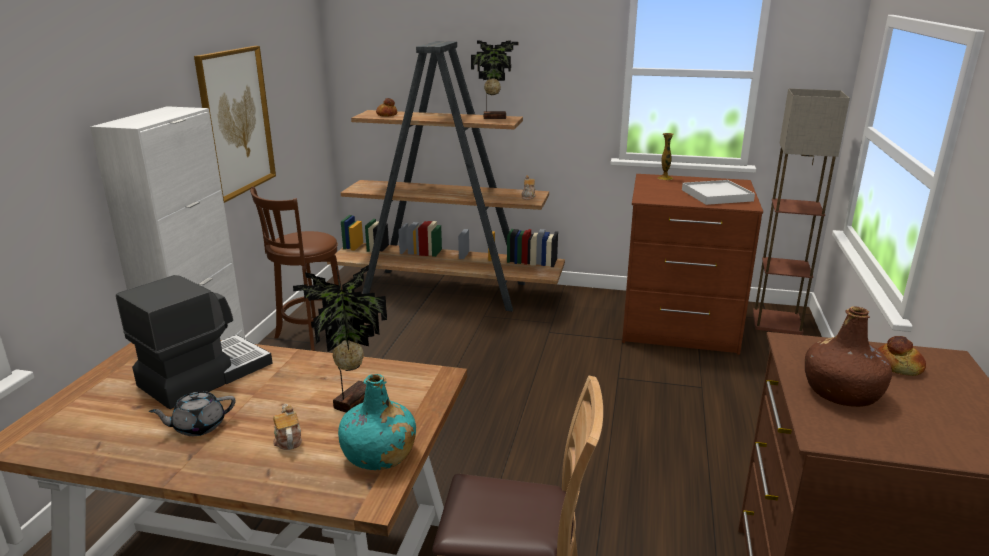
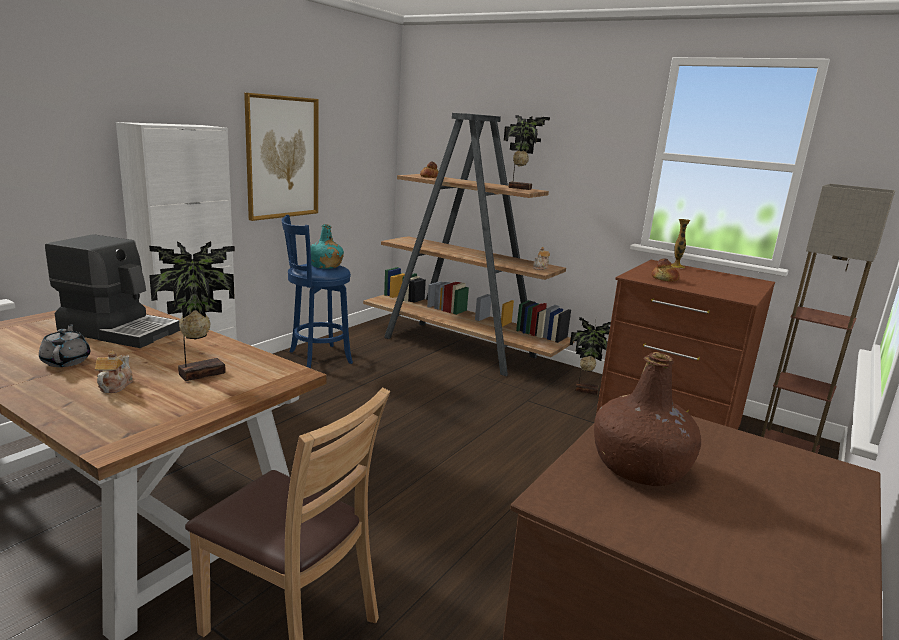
camera: 20 degrees right, 5 degrees down
coffee machine [116,275,272,409] -> coffee machine turned 45 degrees clockwise [45,234,181,348]
grey teapot [149,391,236,436] -> grey teapot turned 75 degrees clockwise [39,324,90,367]
brown stool [250,186,342,351] -> blue stool [281,215,353,368]
turquoise bottle [338,374,416,470] -> turquoise bottle moved to [310,224,344,269]
white tray [682,180,755,205] -> none
bread [878,336,926,376] -> bread moved to [651,258,680,282]
none -> potted plant [570,317,611,395]

